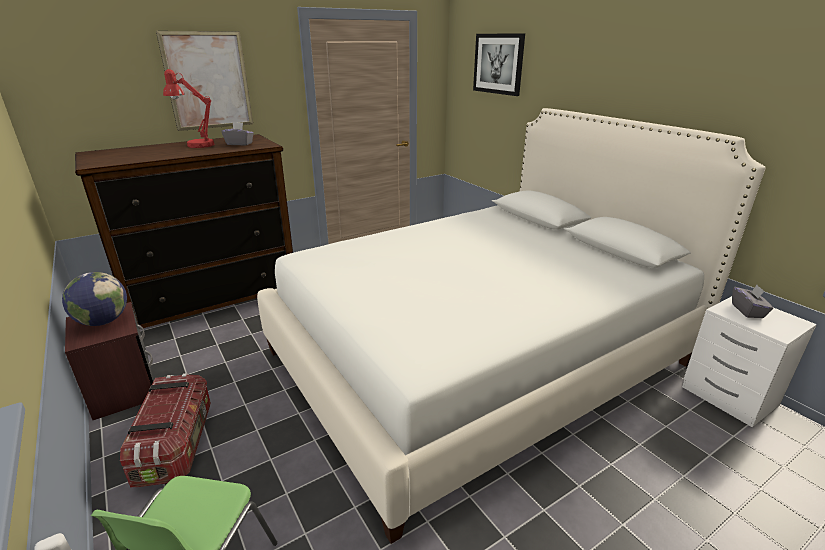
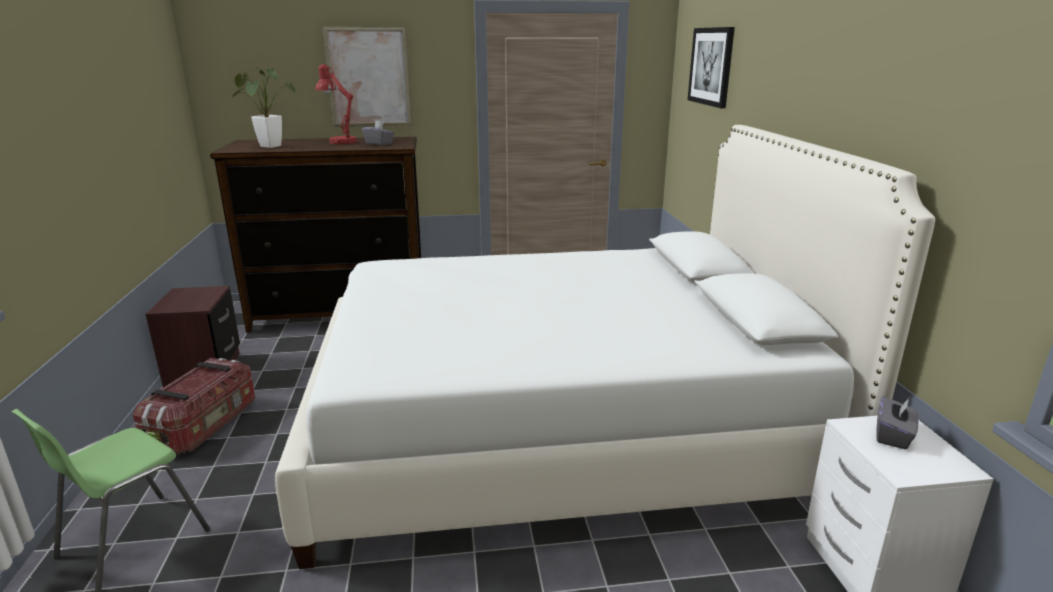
camera: 25 degrees right, 5 degrees down
globe [62,272,127,326] -> none
none -> potted plant [232,68,296,148]

